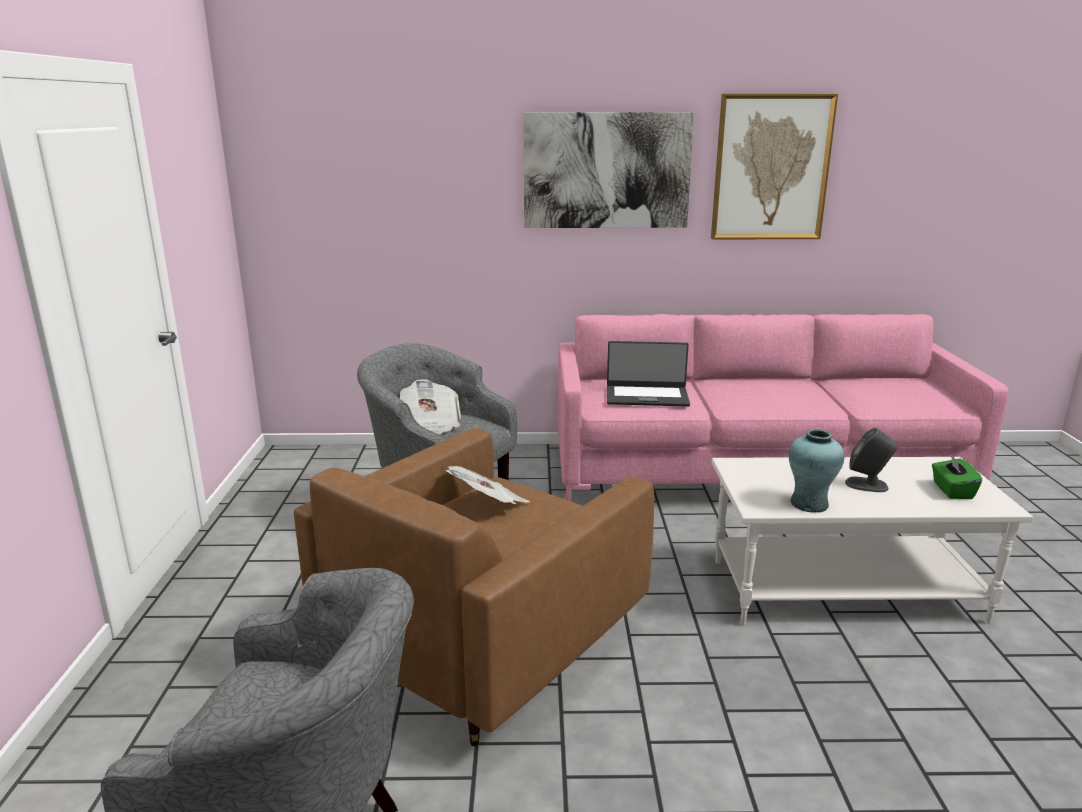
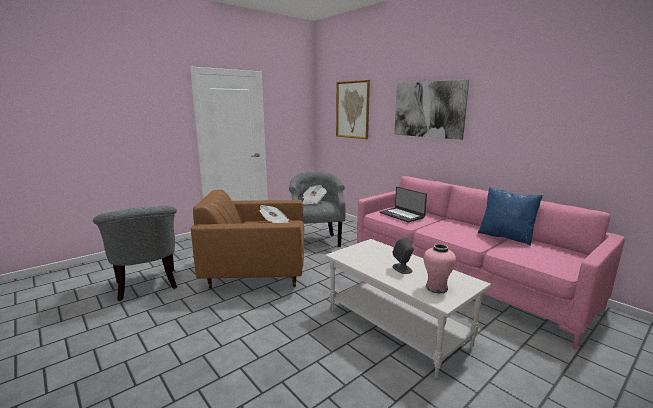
camera: 50 degrees right, 5 degrees down
picture [711,94,838,239] -> picture moved to [336,80,370,139]
turquoise vase [788,429,845,513] -> none
green tissue box [932,454,982,499] -> pink vase [424,244,456,293]
none -> blue pillow [478,187,543,246]

